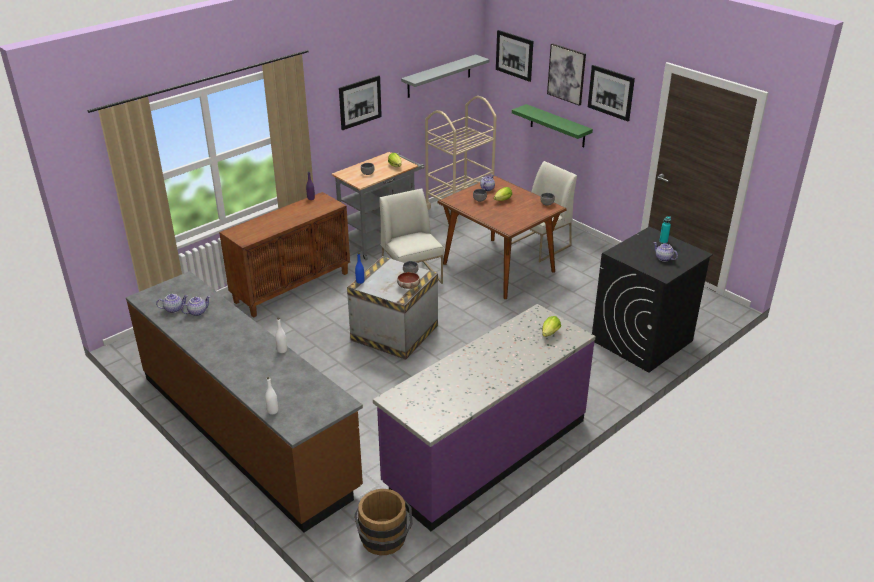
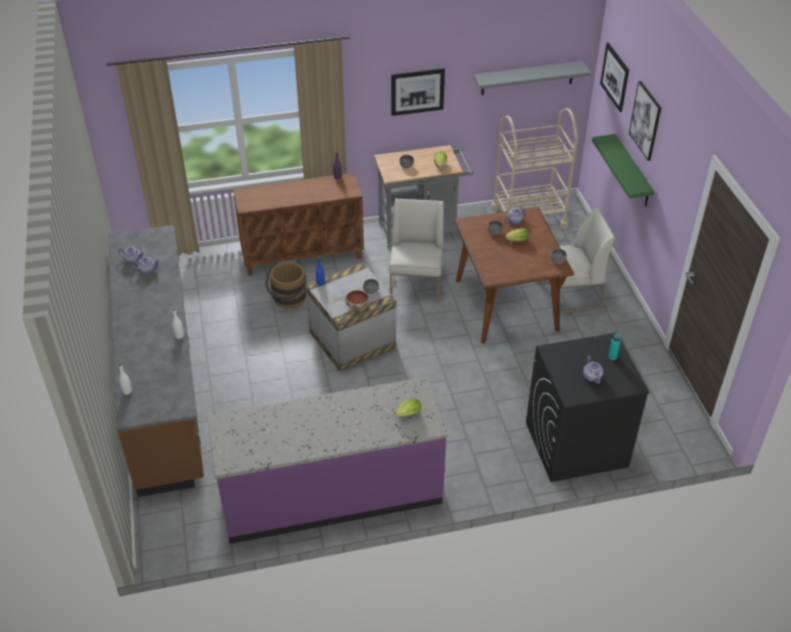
camera: 30 degrees right, 10 degrees up
brown bucket [354,489,413,555] -> brown bucket moved to [265,262,307,309]
picture [588,65,635,121] -> none

